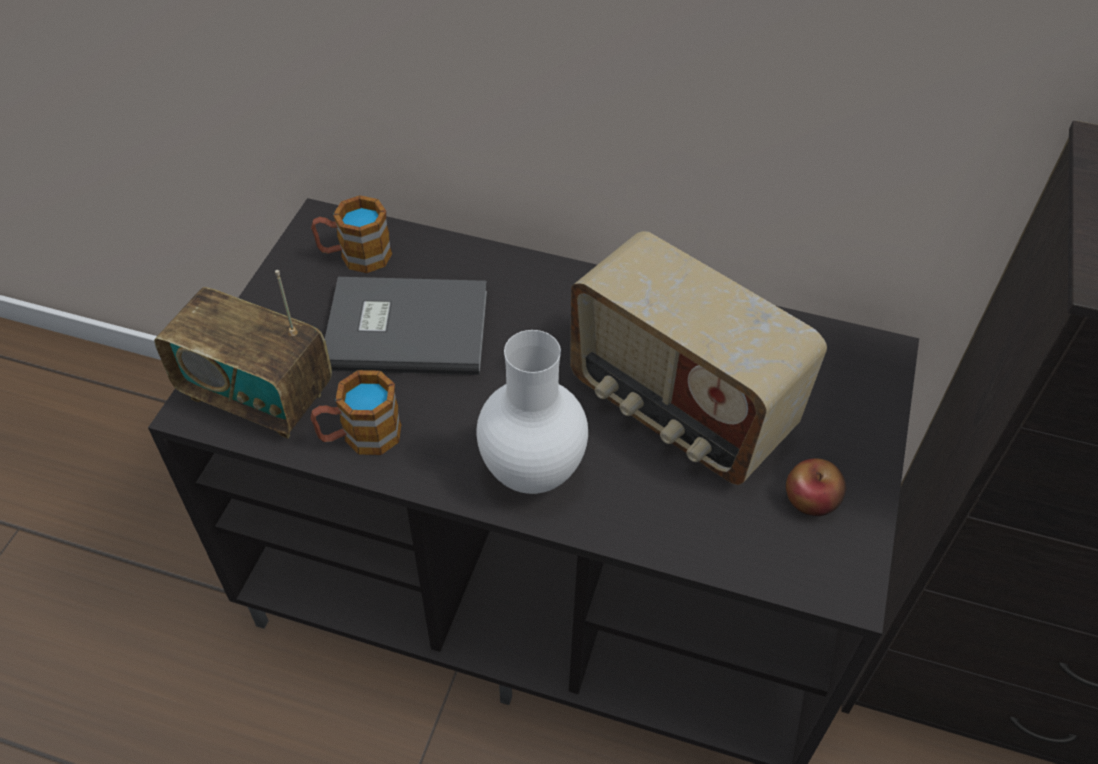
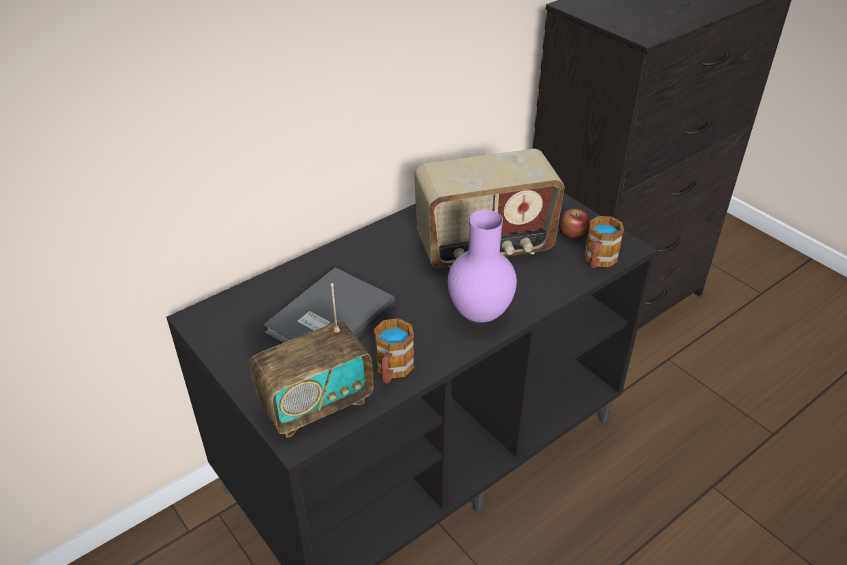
camera: 55 degrees left, 10 degrees down
mug [311,195,392,273] -> mug moved to [584,216,624,268]
white vase [476,330,588,494] -> purple vase [448,210,517,323]

